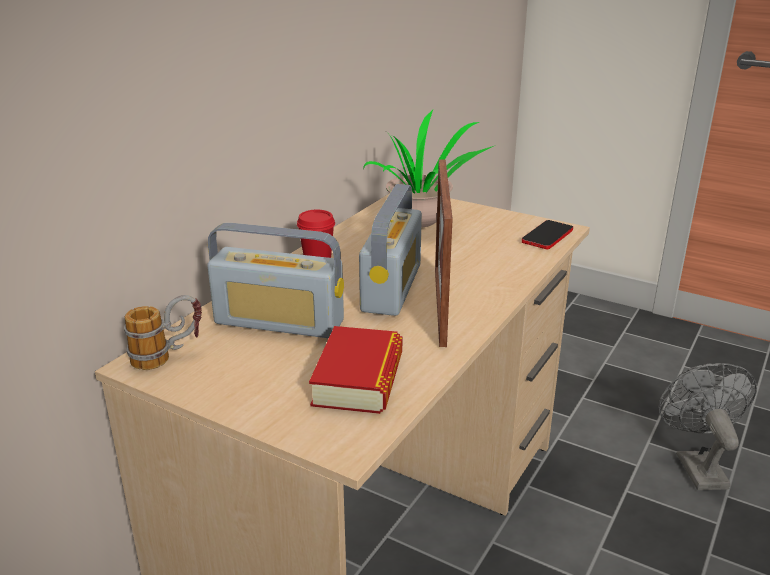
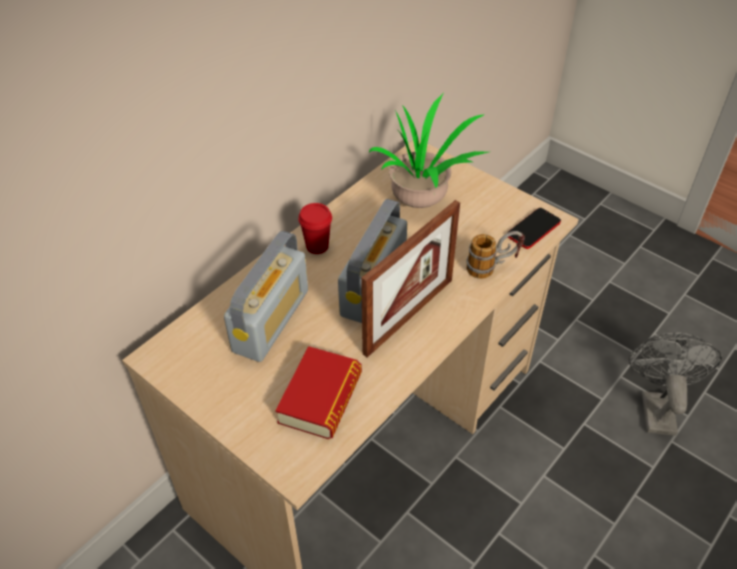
camera: 10 degrees right, 20 degrees up
mug [124,295,202,370] -> mug moved to [466,231,525,279]
radio [207,223,344,338] -> radio turned 90 degrees counterclockwise [224,231,308,362]
picture frame [435,159,453,347] -> picture frame turned 150 degrees counterclockwise [361,200,460,357]

